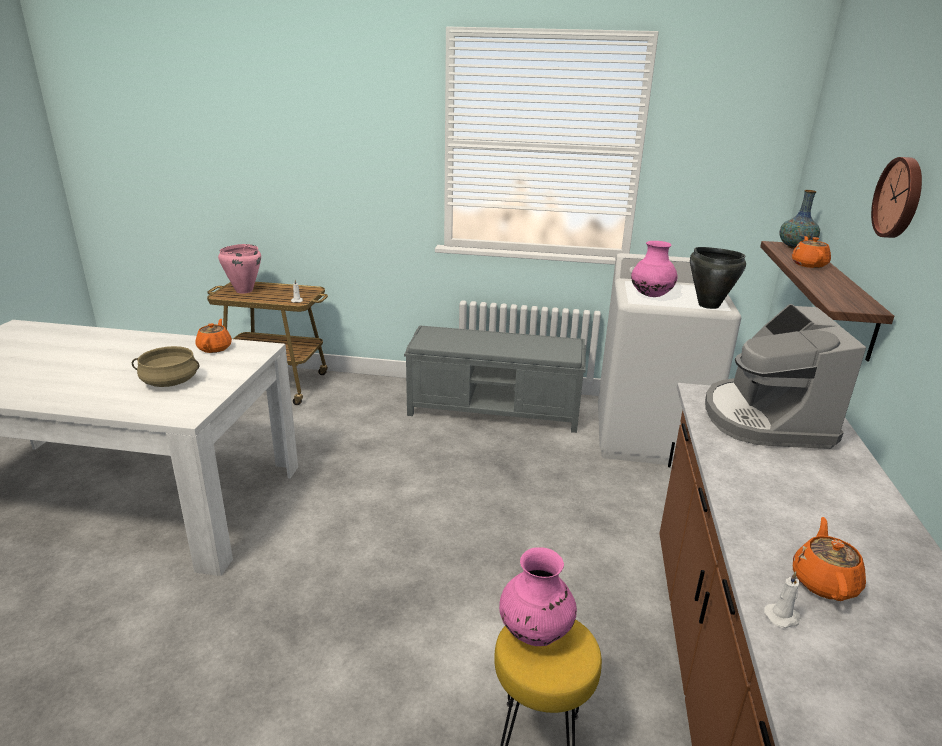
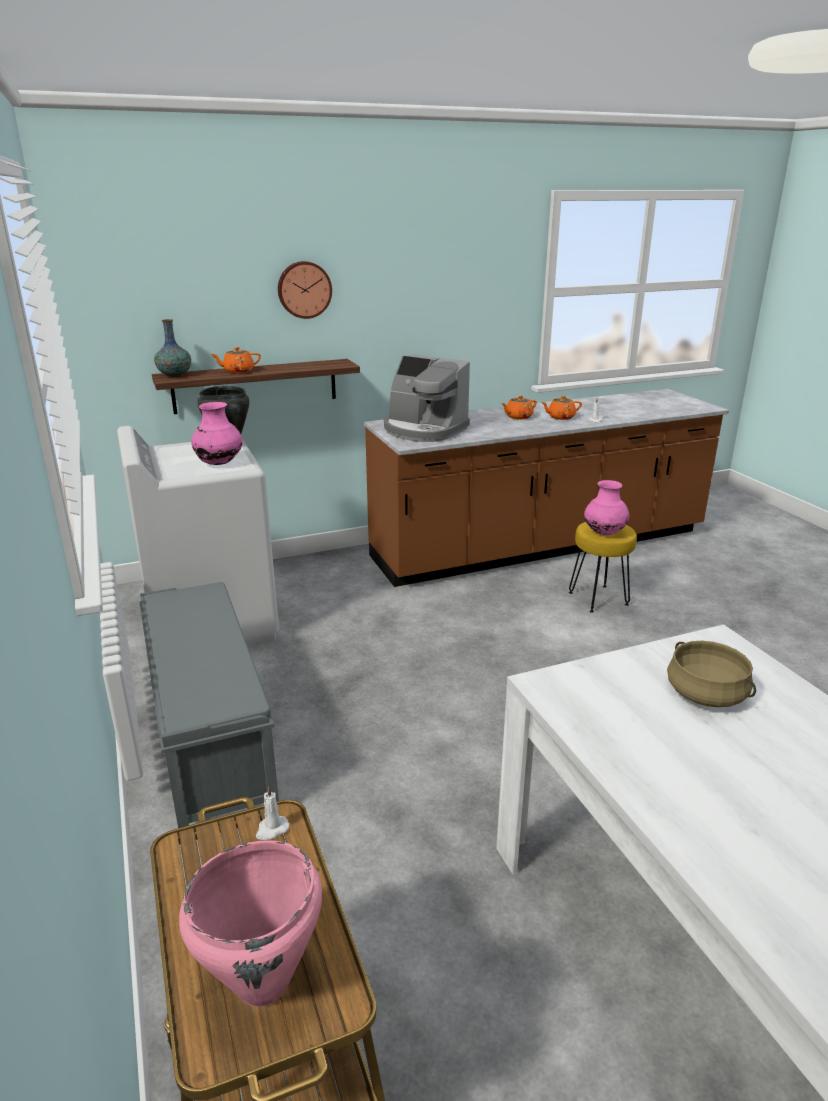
camera: 120 degrees left, 0 degrees up
orange teapot [195,319,232,353] -> orange teapot moved to [501,396,537,419]
coffee machine [705,304,866,449] -> coffee machine turned 60 degrees clockwise [384,354,470,442]

